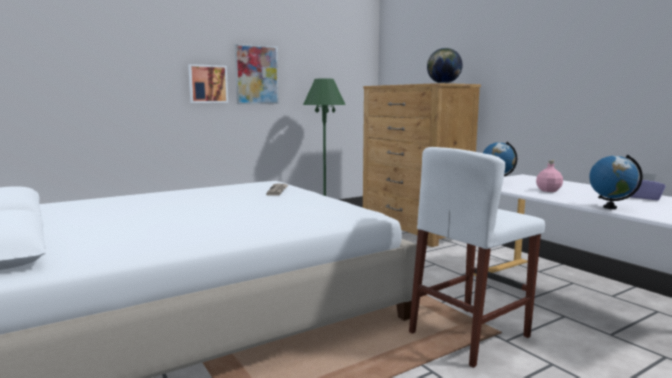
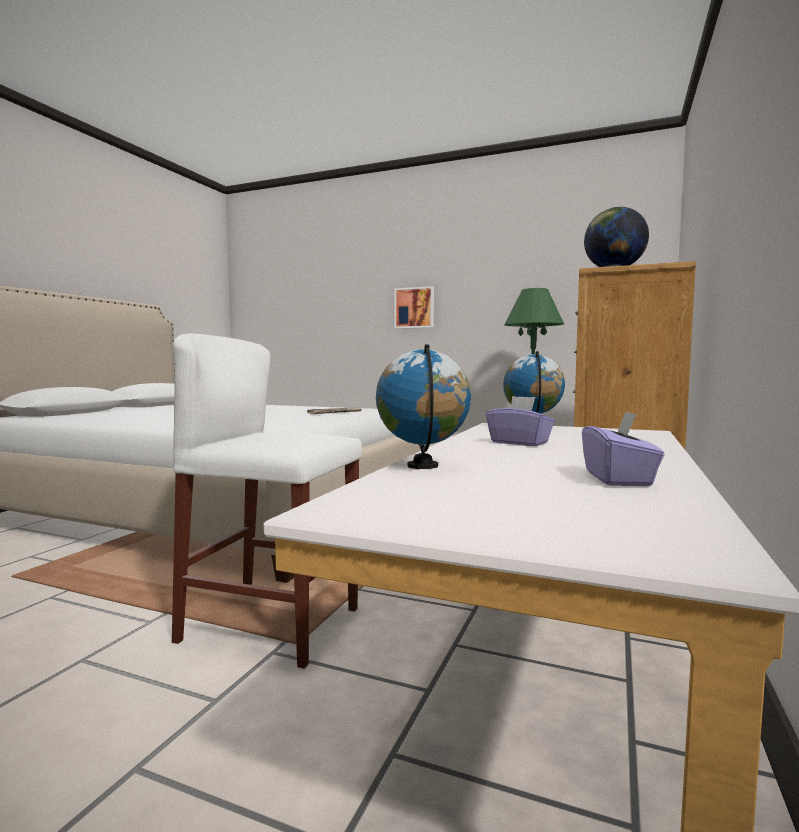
camera: 55 degrees right, 5 degrees down
picture [234,44,279,104] -> none
pink bottle [536,160,563,192] -> purple tissue box [486,396,555,446]

